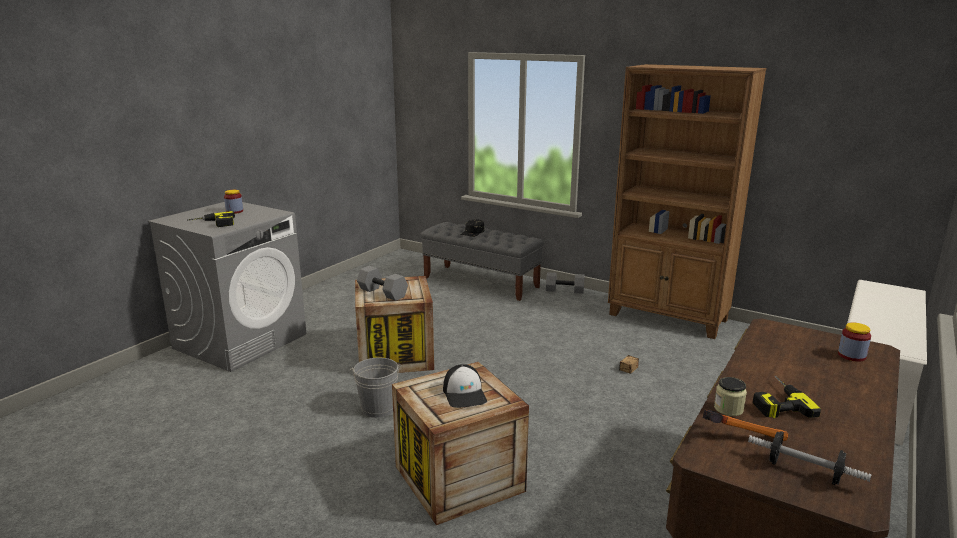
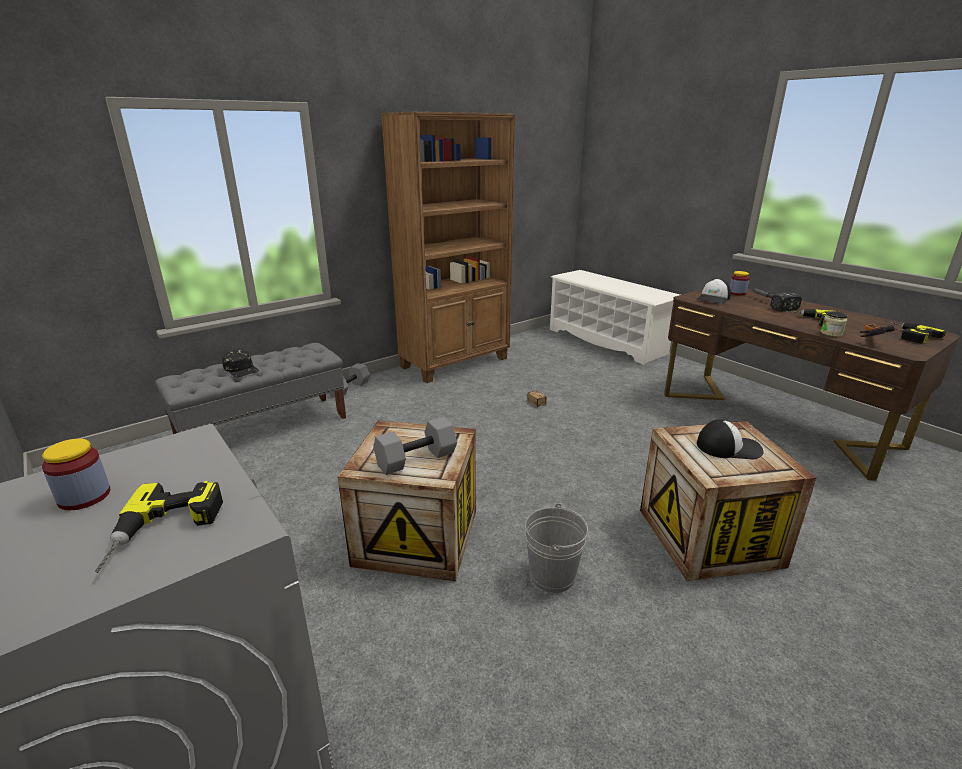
camera: 70 degrees left, 5 degrees up
dumbbell [748,431,872,485] -> power drill [884,320,946,344]
none -> cap [696,279,731,304]
none -> hammer [752,289,802,311]

